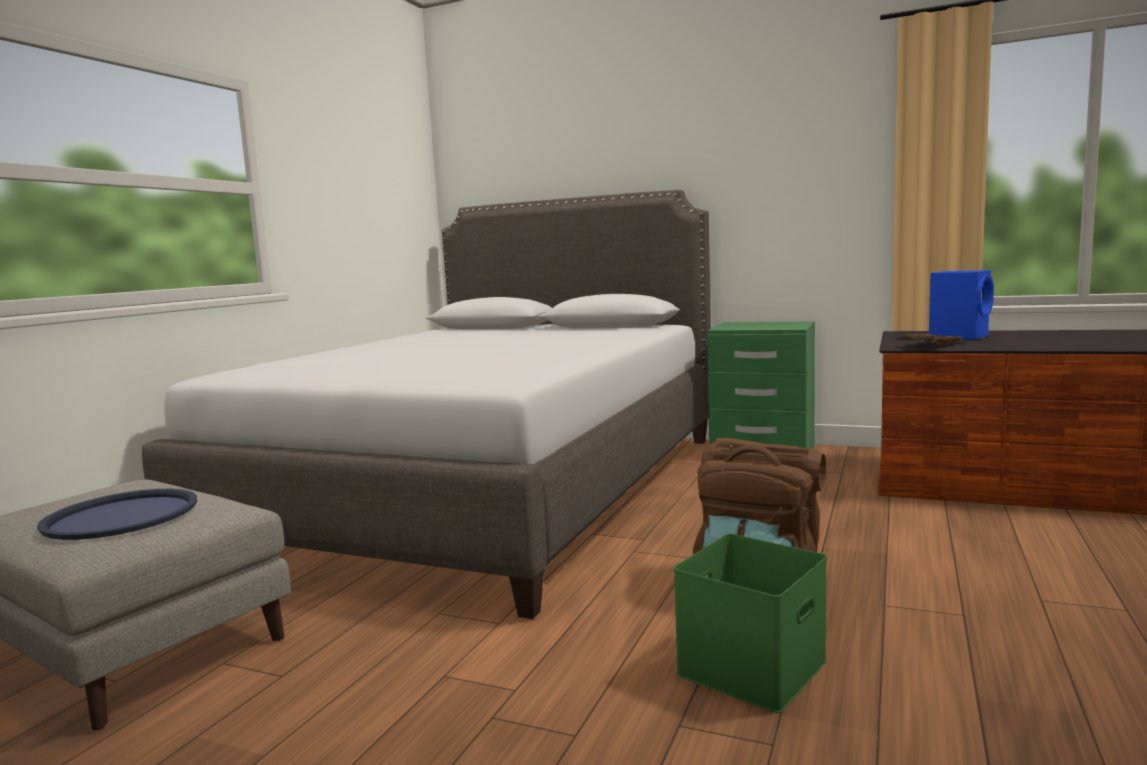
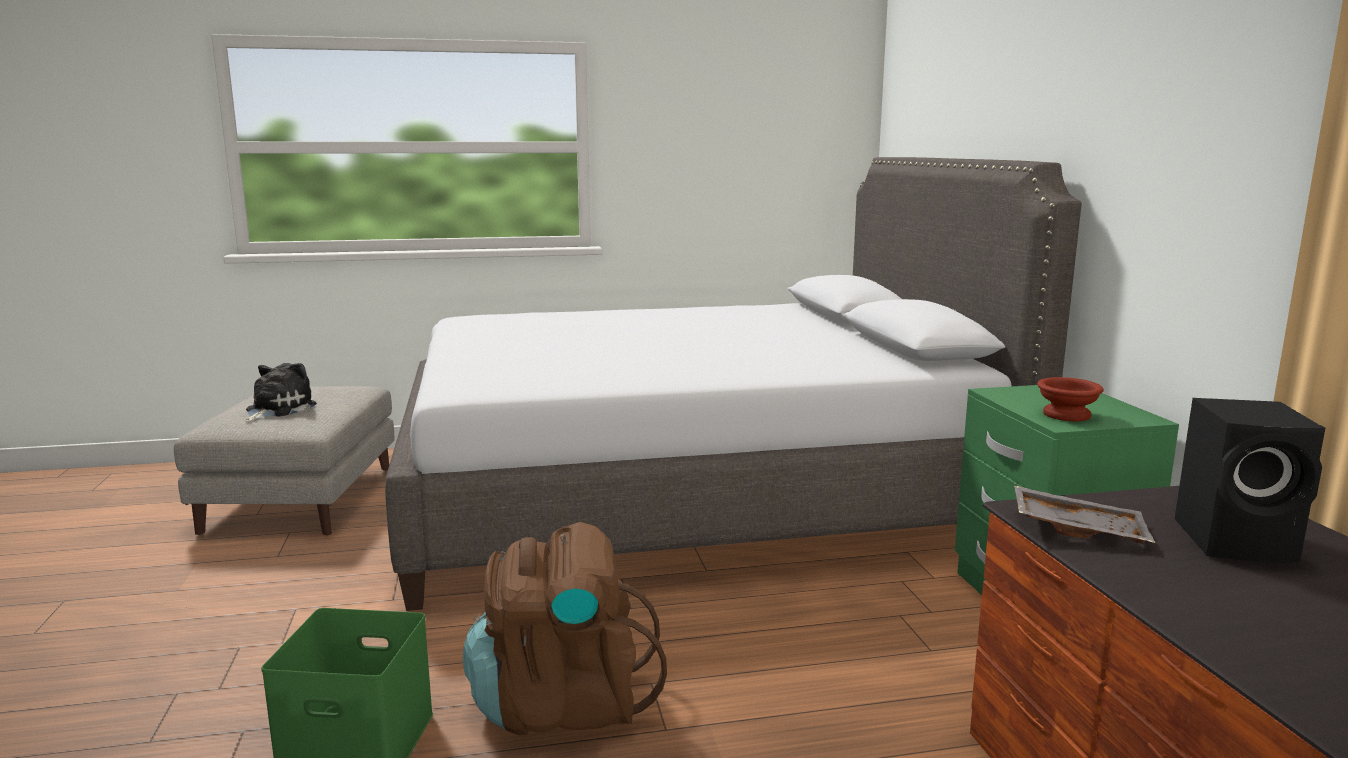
camera: 55 degrees right, 5 degrees up
blue tray [37,489,197,540] -> plush toy [245,363,317,422]
blue speaker [929,270,994,340] -> black speaker [1175,398,1325,563]
none -> brown bowl [1037,377,1104,421]

